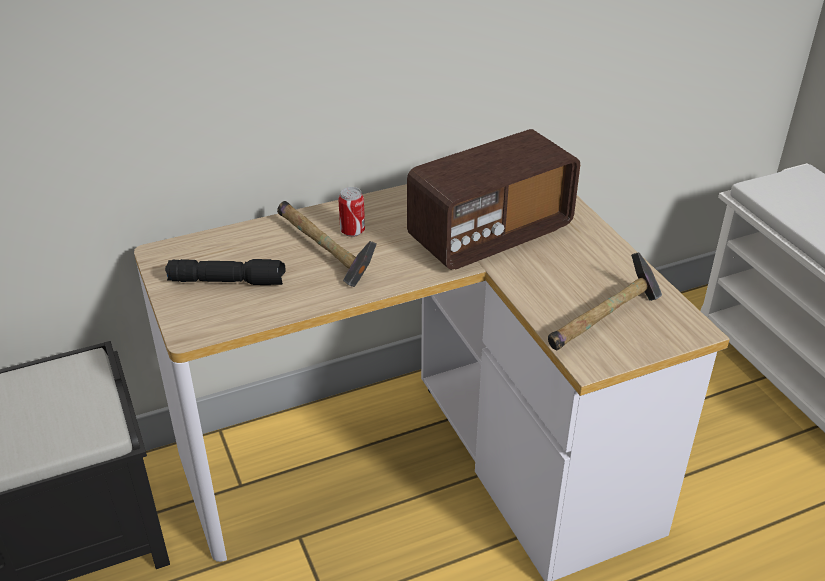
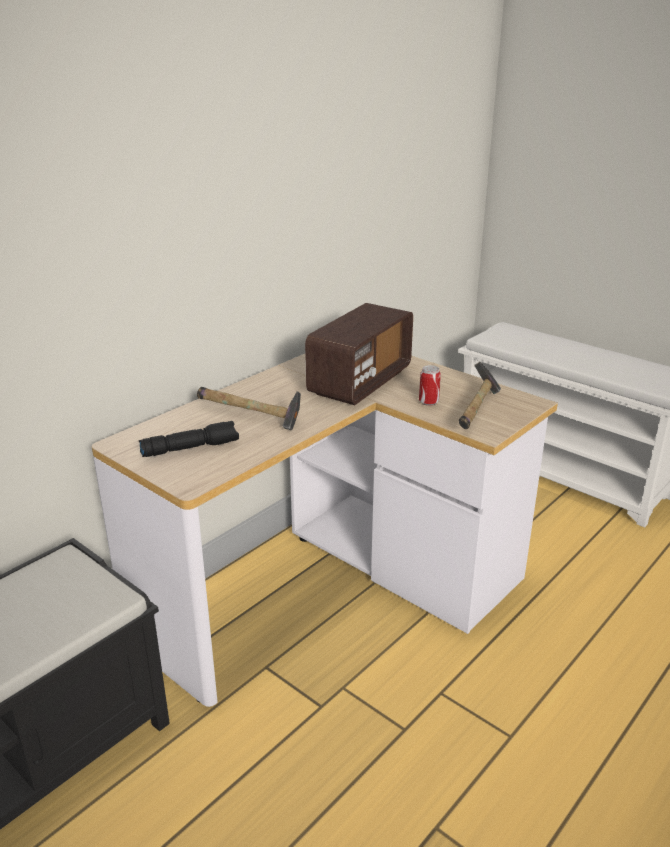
camera: 25 degrees left, 10 degrees down
can [339,187,365,237] -> can moved to [419,365,441,406]

